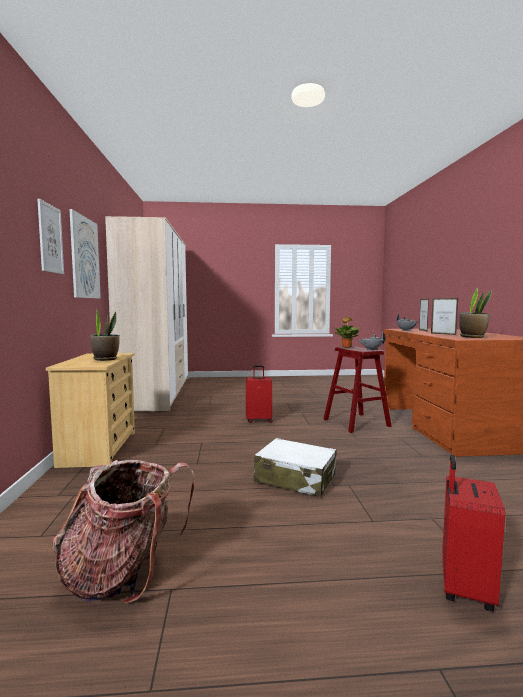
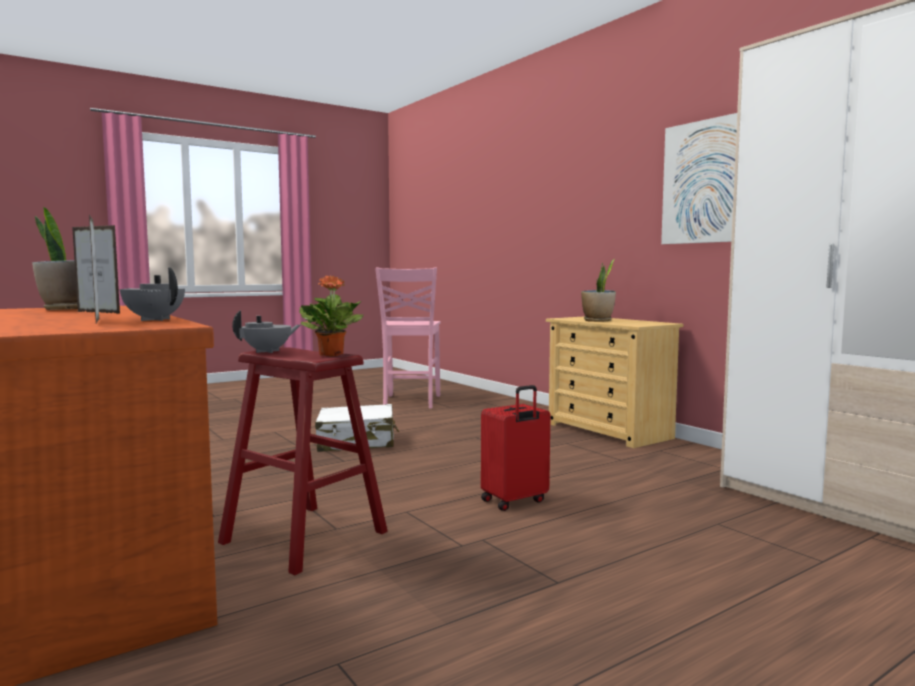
camera: 150 degrees right, 0 degrees up
picture [37,199,64,274] -> none
backpack [52,460,195,604] -> pink chair [375,267,441,409]
red suitcase [442,455,505,612] -> none

